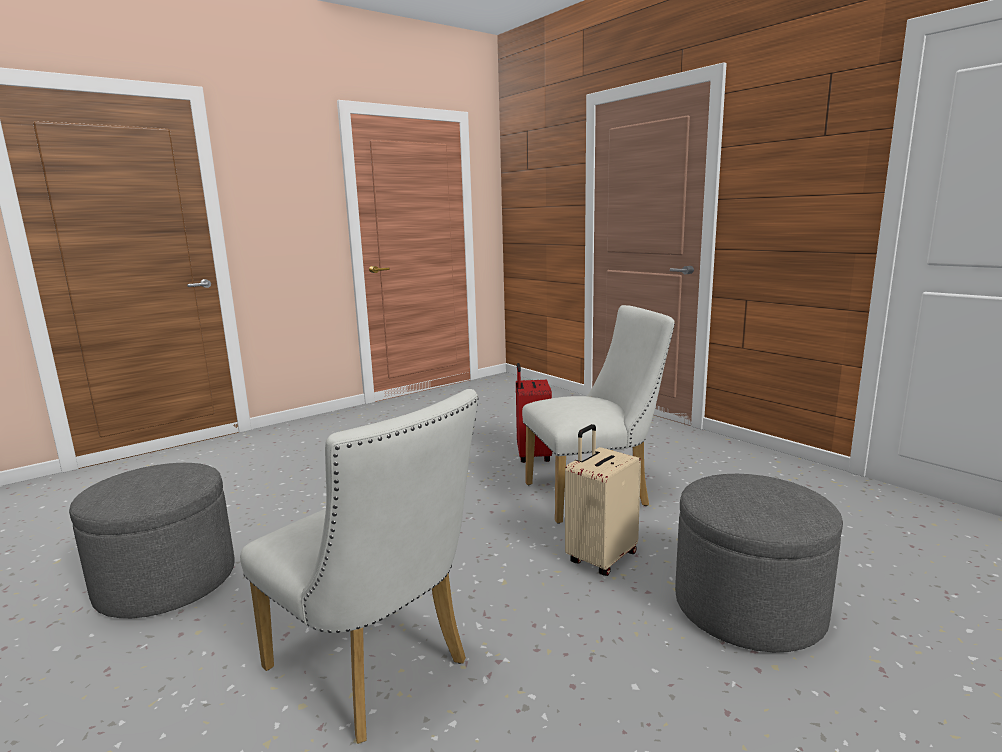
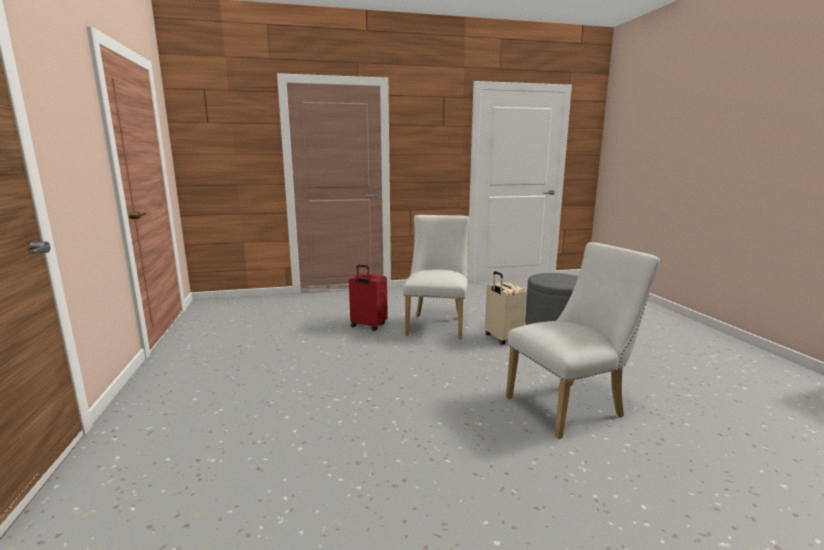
camera: 65 degrees left, 0 degrees up
grey ottoman [69,463,235,618] -> none

